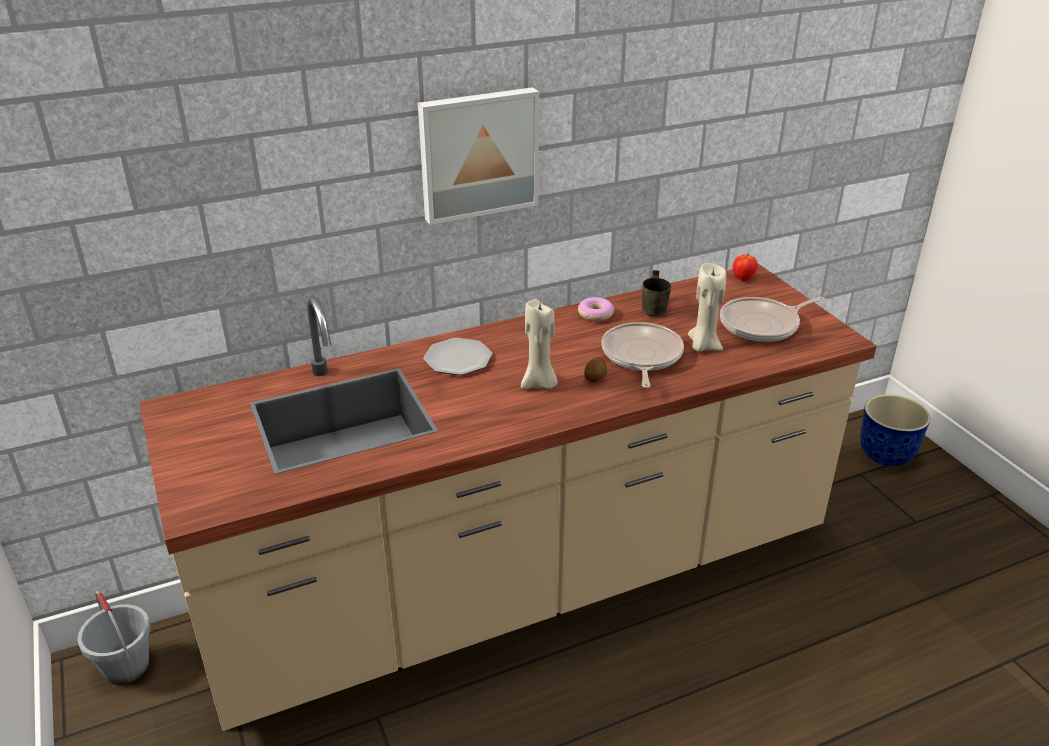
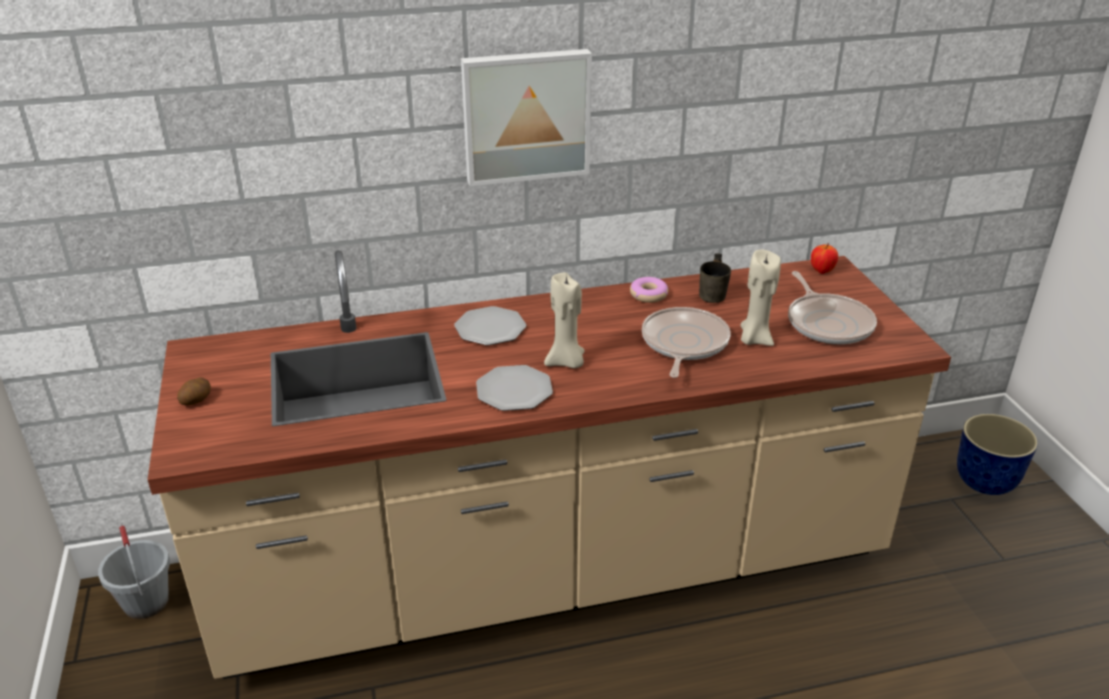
camera: 10 degrees right, 0 degrees up
potato [584,357,607,382] -> potato moved to [177,377,211,406]
frying pan [720,297,825,342] -> frying pan turned 90 degrees counterclockwise [788,271,877,344]
none -> plate [476,365,553,411]

